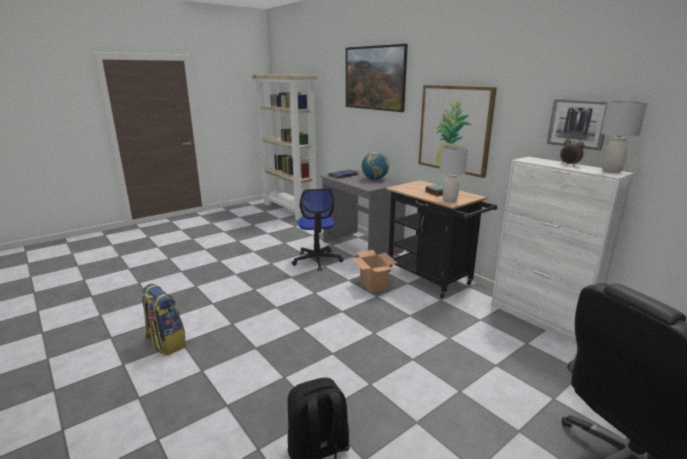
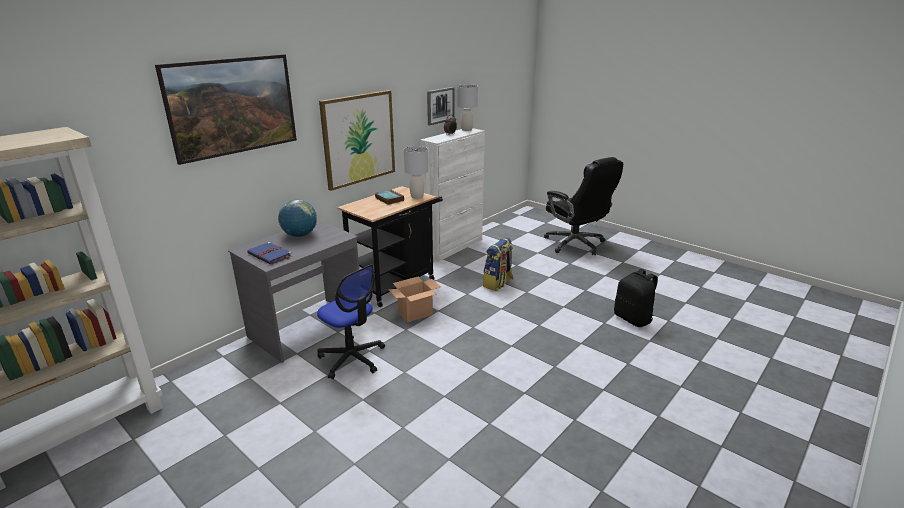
camera: 100 degrees left, 5 degrees up
backpack [141,284,186,356] -> backpack moved to [483,237,513,291]
office chair [292,189,344,271] -> office chair turned 60 degrees clockwise [317,264,385,379]

